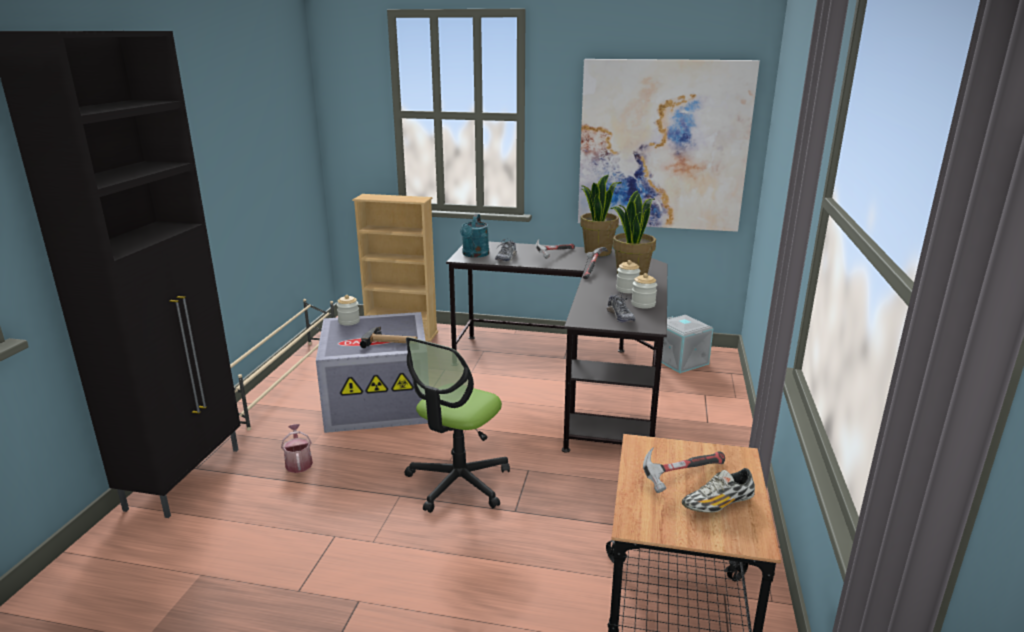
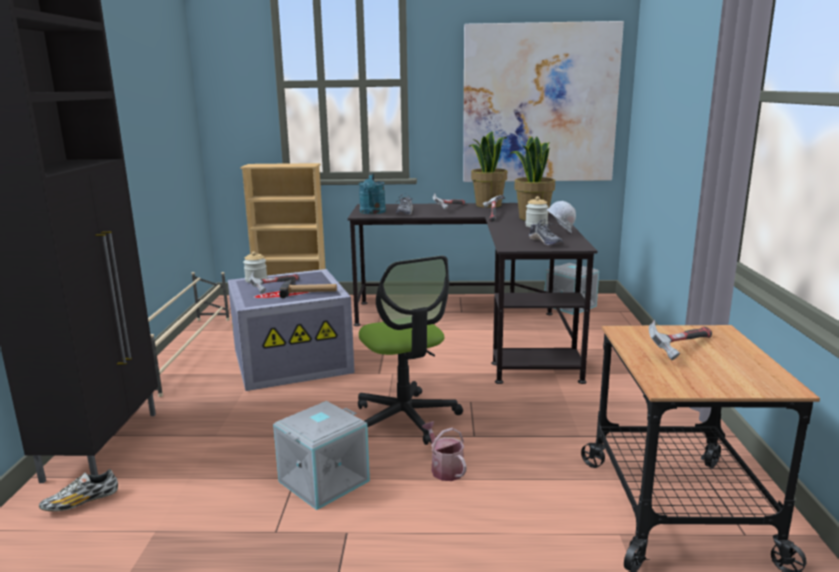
camera: 10 degrees left, 5 degrees down
watering can [281,424,313,473] -> watering can moved to [422,421,467,481]
office chair [404,337,510,513] -> office chair turned 45 degrees counterclockwise [358,256,463,445]
jar [631,273,657,309] -> white hard hat [547,201,576,233]
shoe [682,468,755,513] -> shoe moved to [39,469,118,511]
none -> hammer [249,271,300,293]
none -> grey storage box [273,401,370,510]

